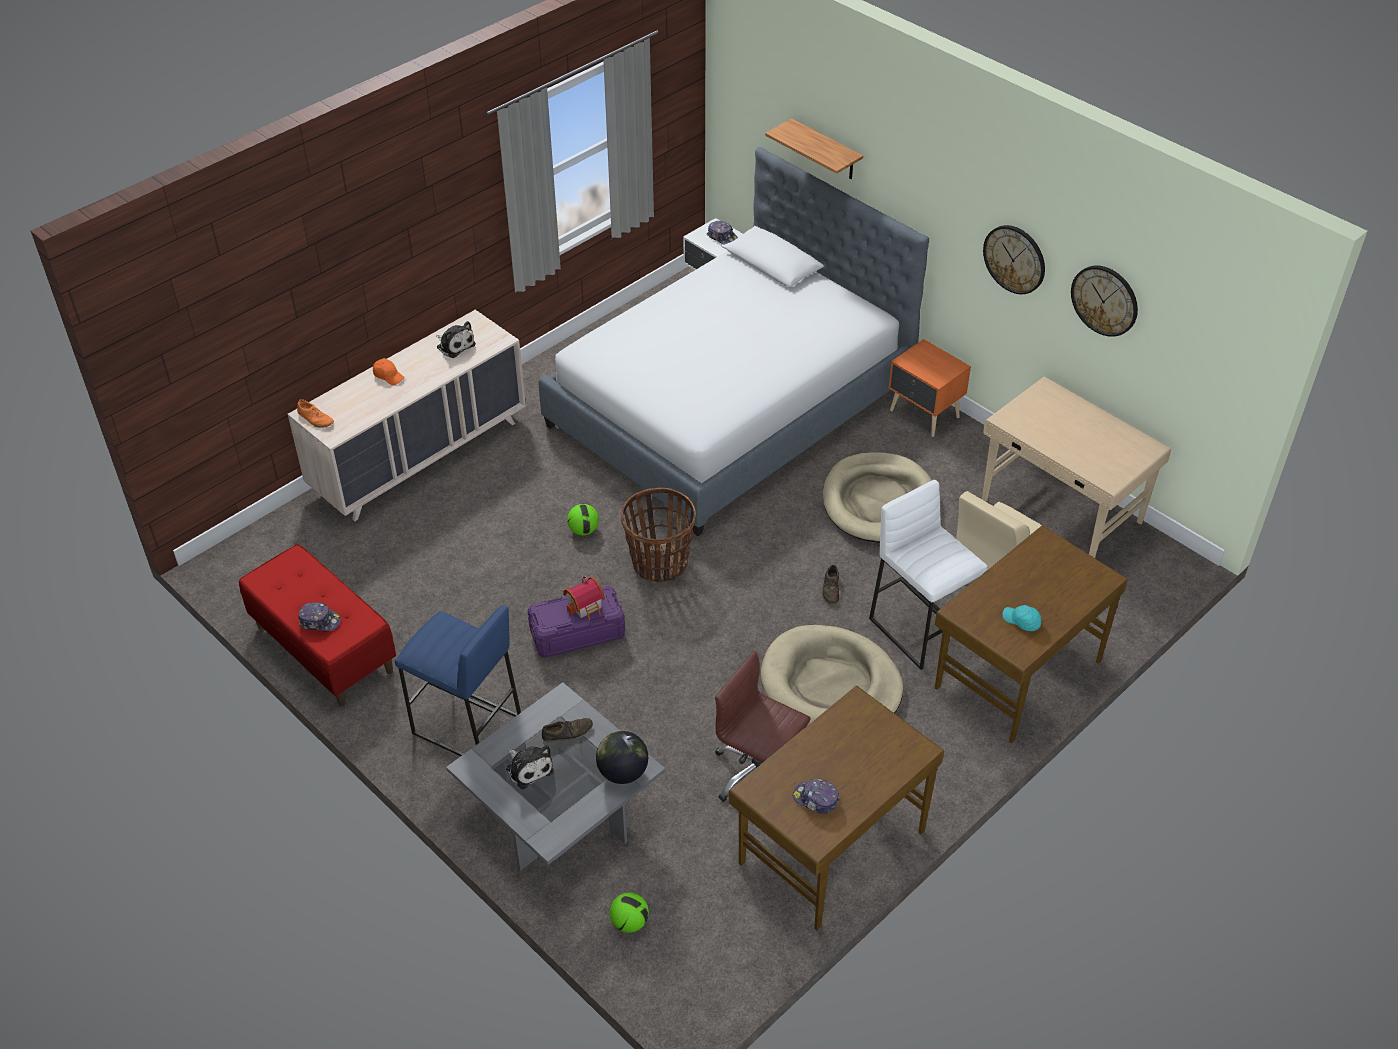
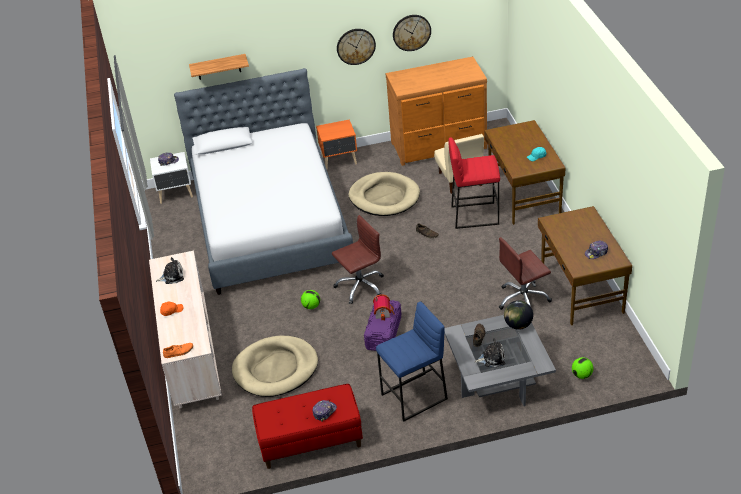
camera: 55 degrees left, 5 degrees down
basket [621,488,696,583] -> brown office chair [332,215,384,304]
beige dog bed [761,625,903,726] -> beige dog bed moved to [232,336,318,397]
white stool [869,480,988,670] -> red stool [448,138,500,229]
beige desk [982,377,1171,558] -> brown dresser [386,57,487,166]

